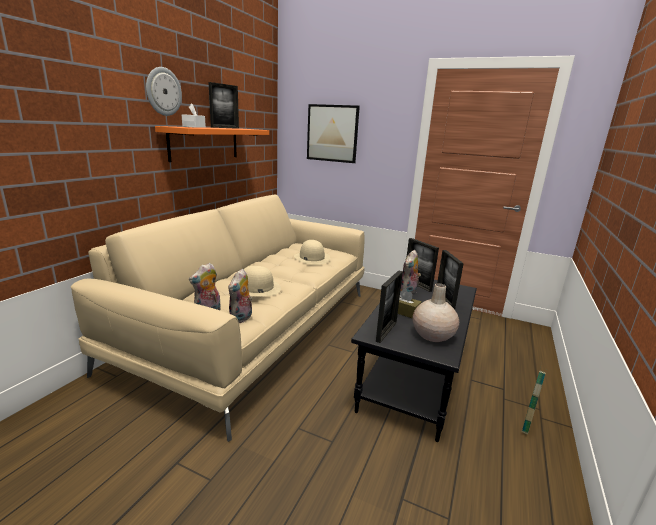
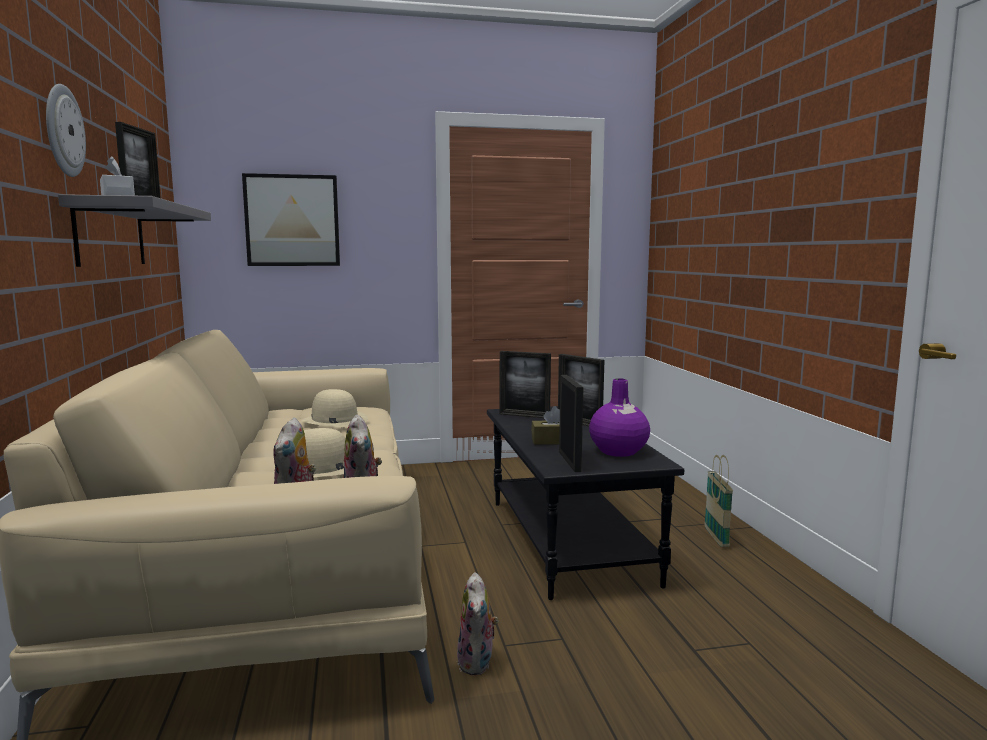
camera: 35 degrees left, 10 degrees down
orange shelf [155,126,269,162] -> grey shelf [58,194,211,267]
plush toy [400,250,421,294] -> plush toy moved to [457,572,499,675]
beige vase [413,283,459,342] -> purple vase [589,378,650,457]

